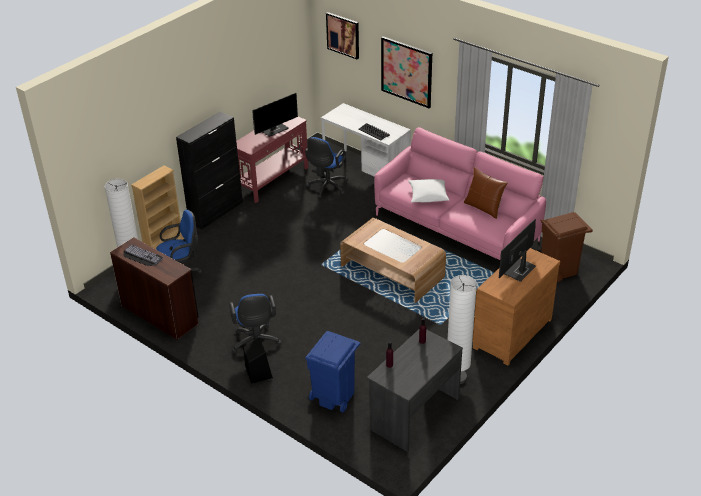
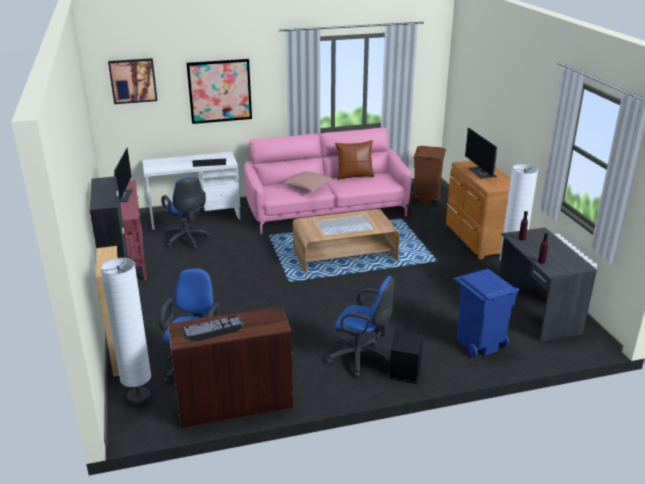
camera: 55 degrees left, 10 degrees down
white pillow [408,179,450,202] -> pink pillow [282,172,333,192]

